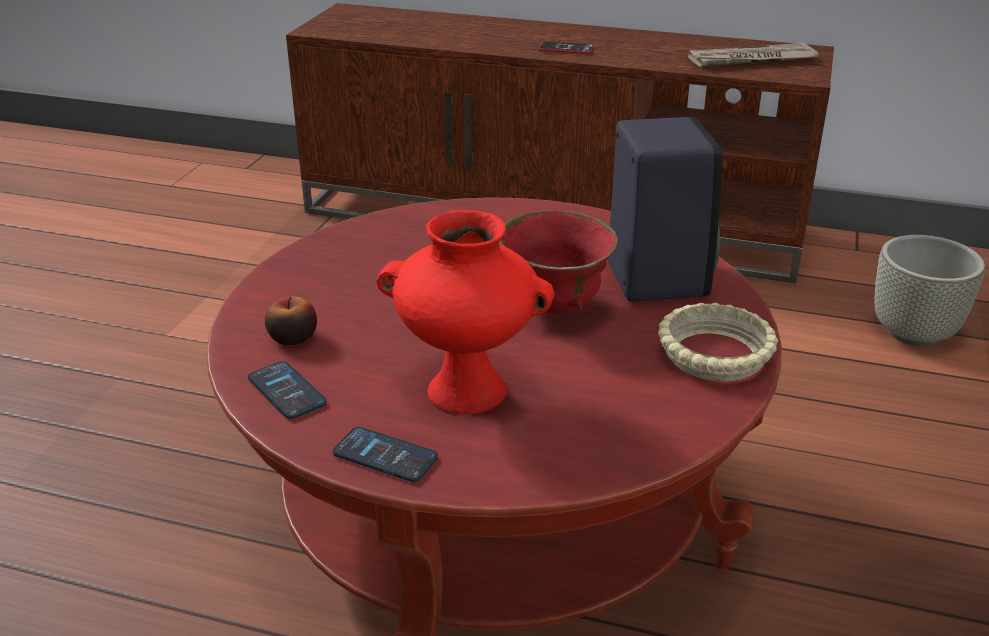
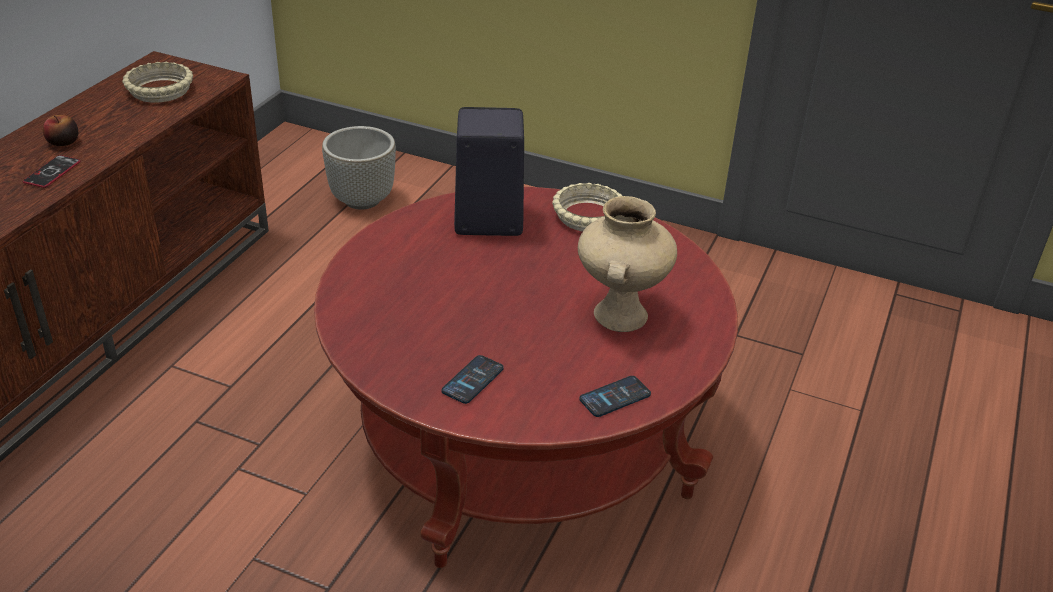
camera: 85 degrees left, 5 degrees up
apple [265,297,317,345] -> apple moved to [43,115,78,146]
phone [333,427,438,482] -> phone moved to [442,355,504,404]
red vase [377,210,554,414] -> beige vase [578,196,677,332]
red bowl [499,210,618,314] -> none
newspaper [688,43,819,67] -> beige bowl [122,62,193,103]

